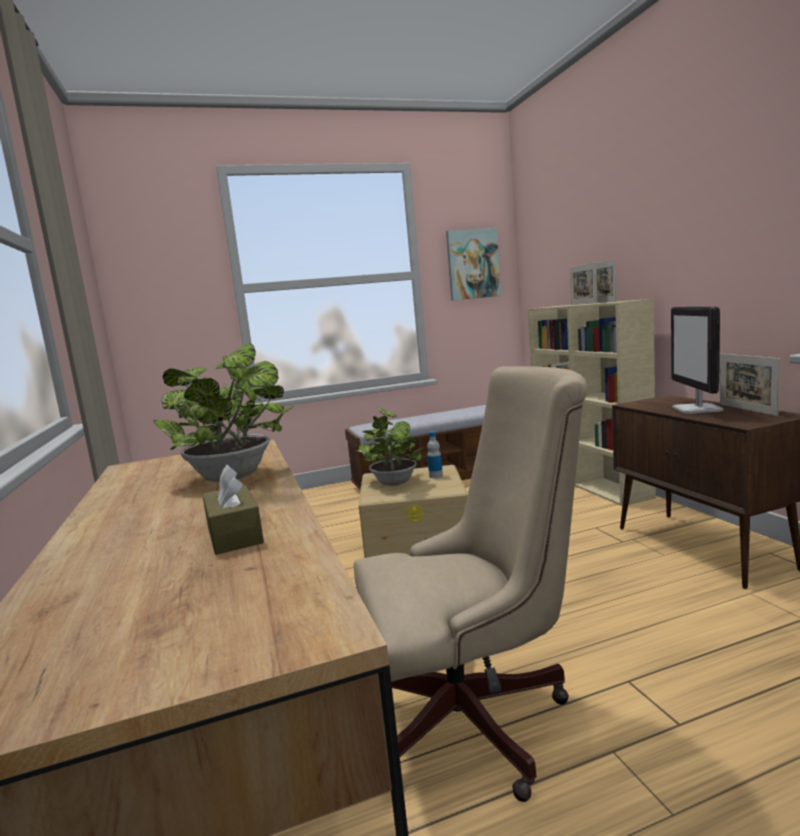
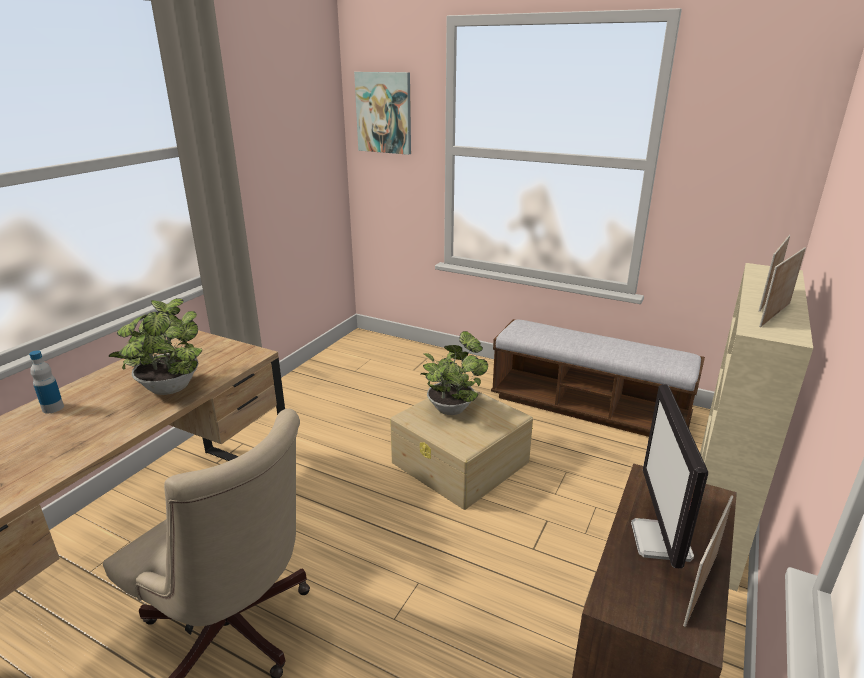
camera: 45 degrees right, 15 degrees up
brown tissue box [202,464,264,555] -> none
bottle [427,431,443,478] -> bottle moved to [29,350,64,413]
picture [446,228,501,301] -> picture moved to [354,72,411,155]
monitor [671,307,723,414] -> monitor turned 45 degrees counterclockwise [631,384,708,569]

